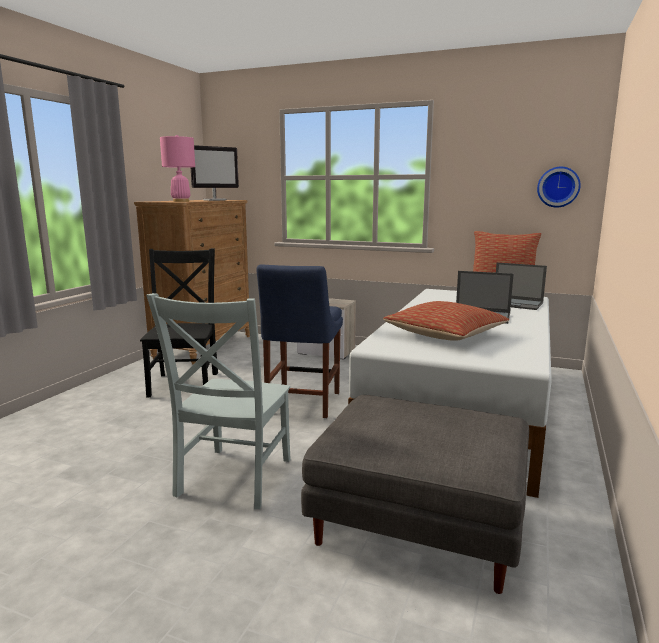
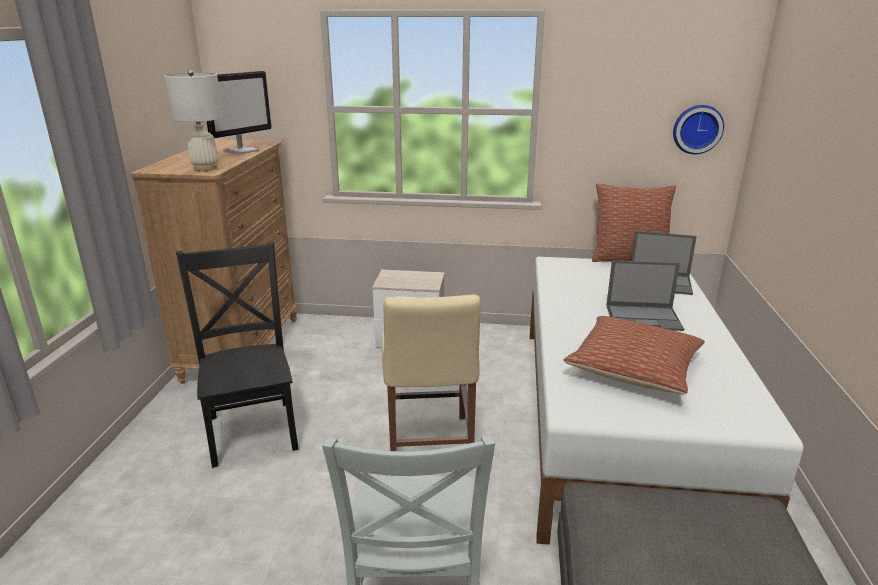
camera: 15 degrees left, 10 degrees up
pink table lamp [160,135,195,202] -> white table lamp [164,70,223,171]
blue chair [257,265,343,418] -> beige chair [382,295,481,451]

